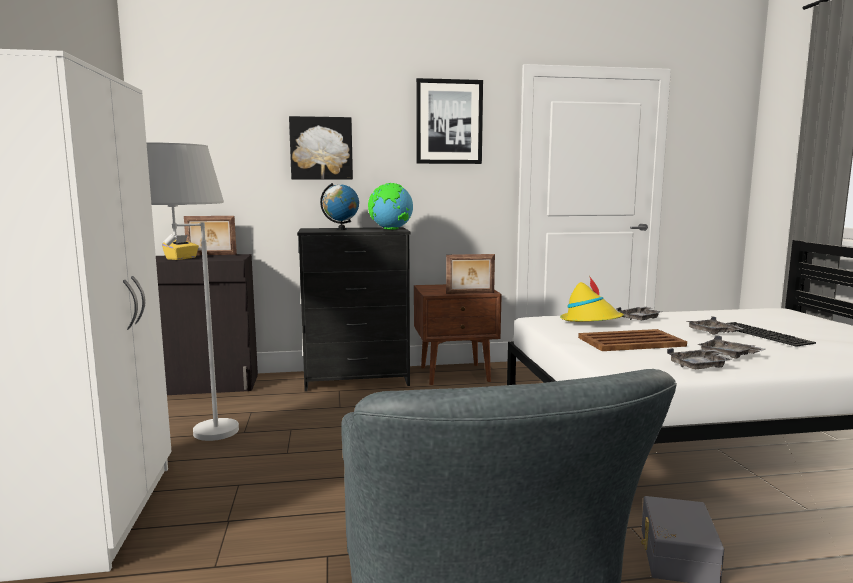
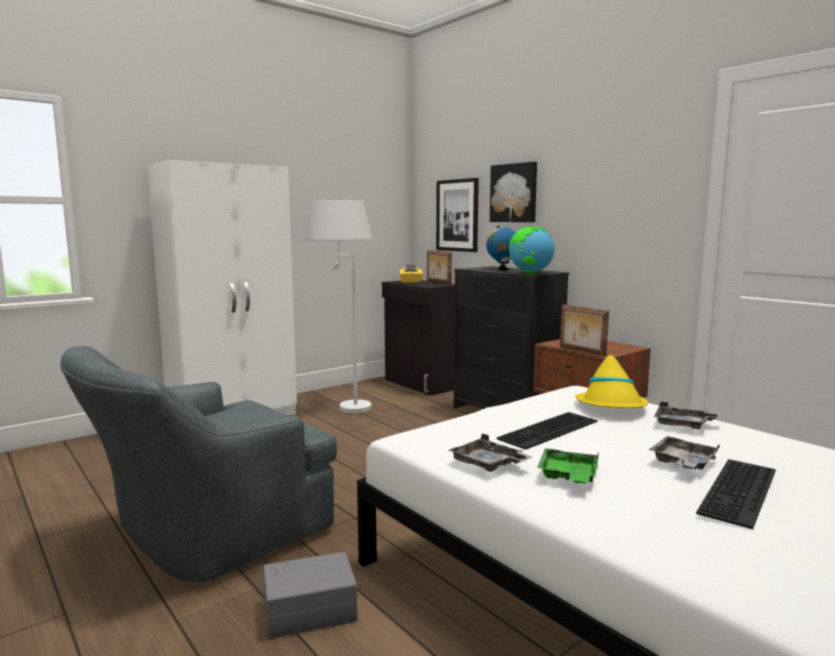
camera: 60 degrees right, 0 degrees up
picture [416,78,483,164] -> picture moved to [436,178,479,252]
brown tray [578,329,687,351] -> keyboard [497,412,597,450]
grey tray [698,335,765,359] -> green tray [537,448,599,483]

